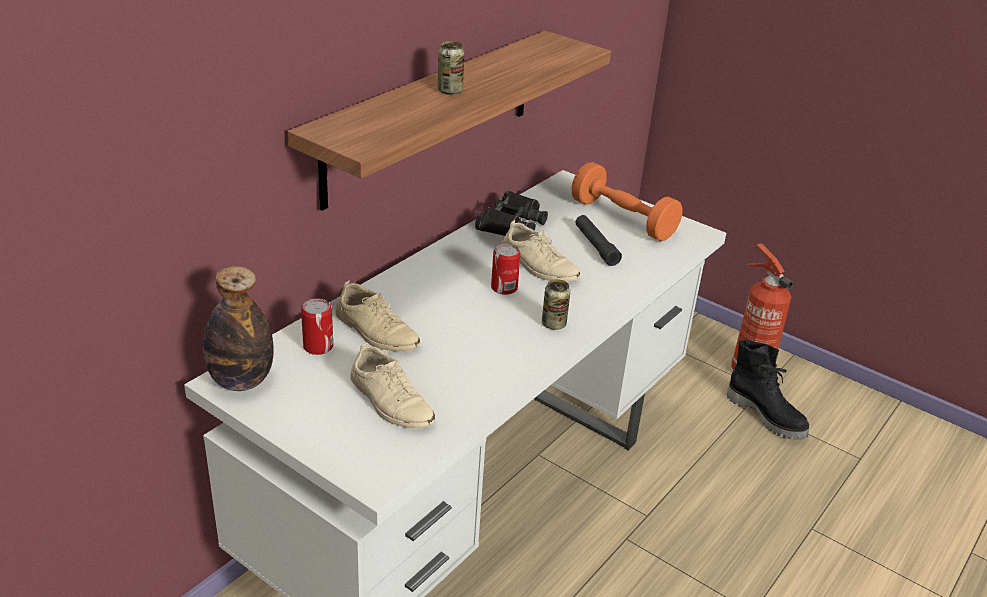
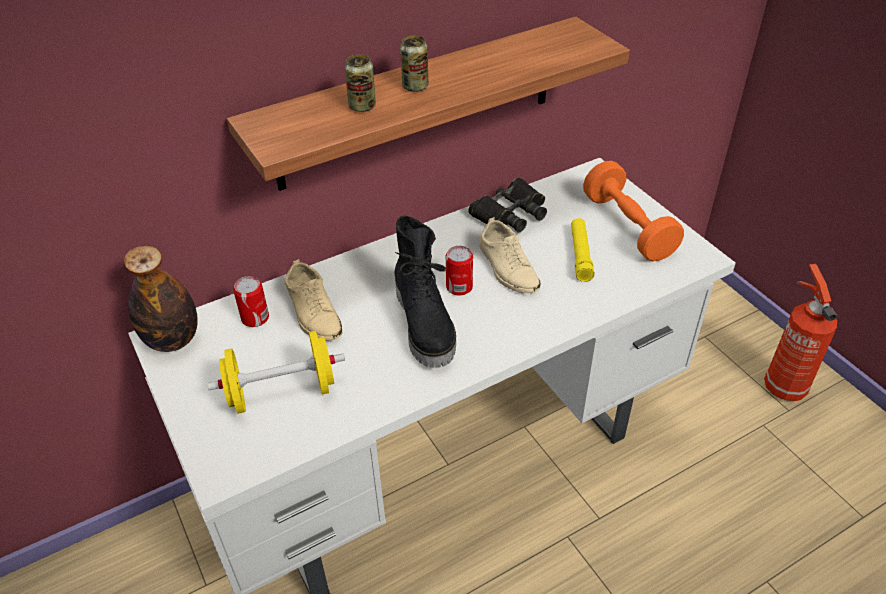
camera: 25 degrees right, 10 degrees up
beige shoe [350,343,435,428] -> yellow dumbbell [207,330,345,414]
can [542,279,571,330] -> can moved to [345,54,376,112]
black flashlight [575,215,622,266] -> yellow flashlight [571,218,595,282]
black boot [727,340,809,440] -> black boot moved to [394,216,456,368]

